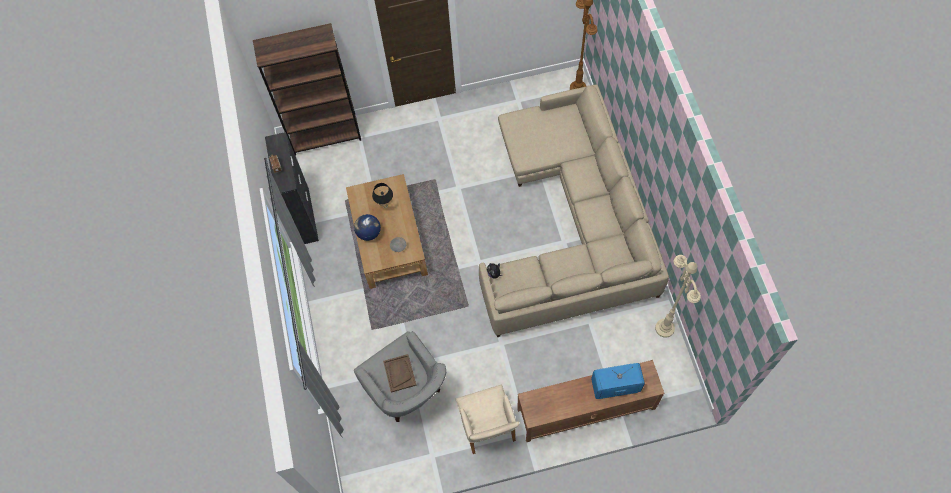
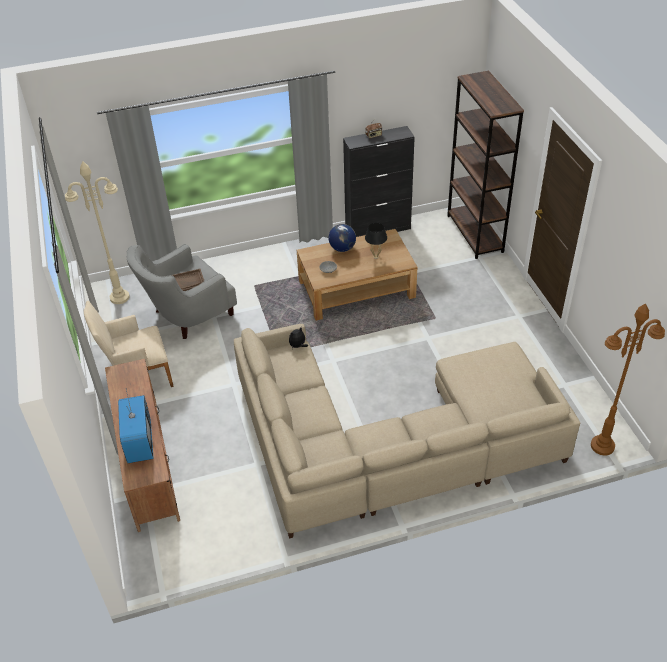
camera: 85 degrees right, 20 degrees down
beige floor lamp [655,255,701,338] -> beige floor lamp moved to [65,161,130,304]

